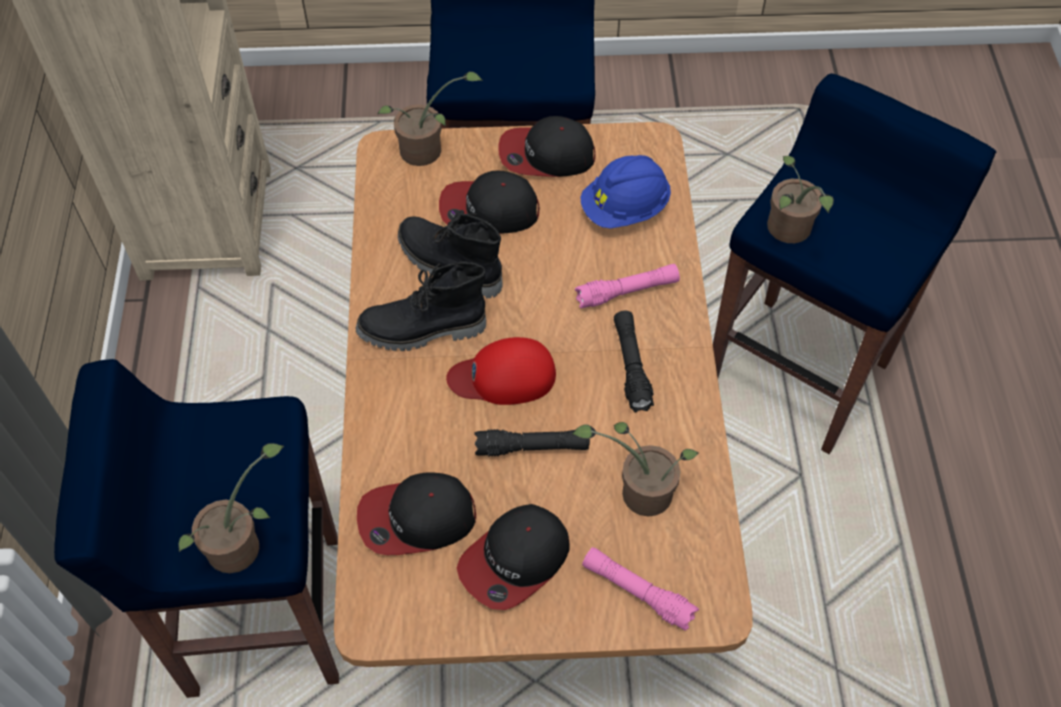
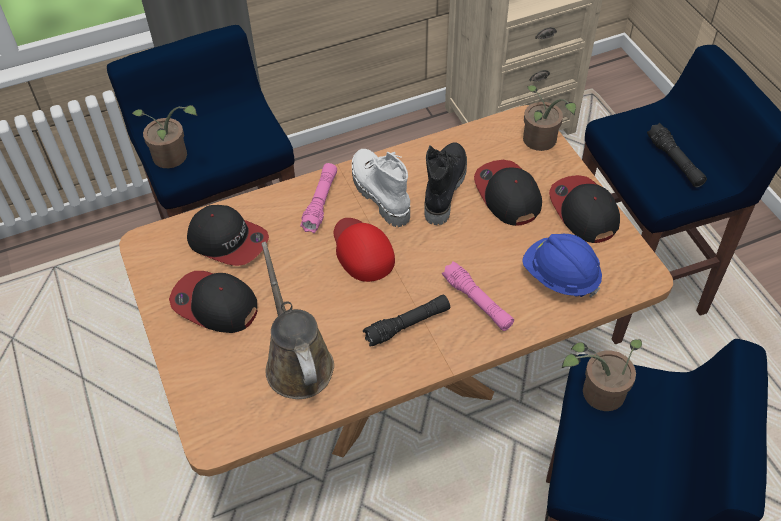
camera: 70 degrees right, 5 degrees down
black boot [356,262,486,351] -> white boot [352,149,410,227]
cap [357,472,476,555] -> cap turned 150 degrees clockwise [187,205,269,266]
black flashlight [474,429,590,456] -> black flashlight moved to [647,123,707,188]
potted plant [571,422,698,517] -> brown watering can [261,242,334,399]
pink flashlight [582,547,699,631] -> pink flashlight moved to [300,163,337,233]

